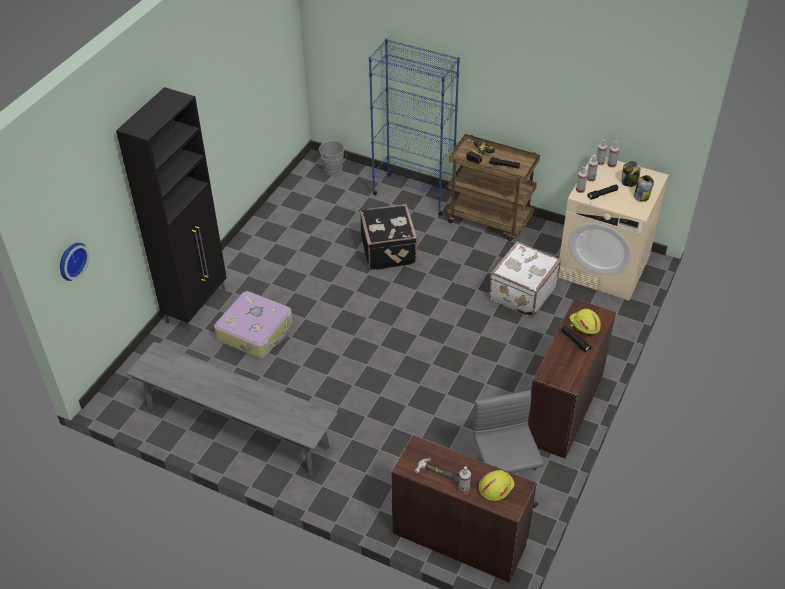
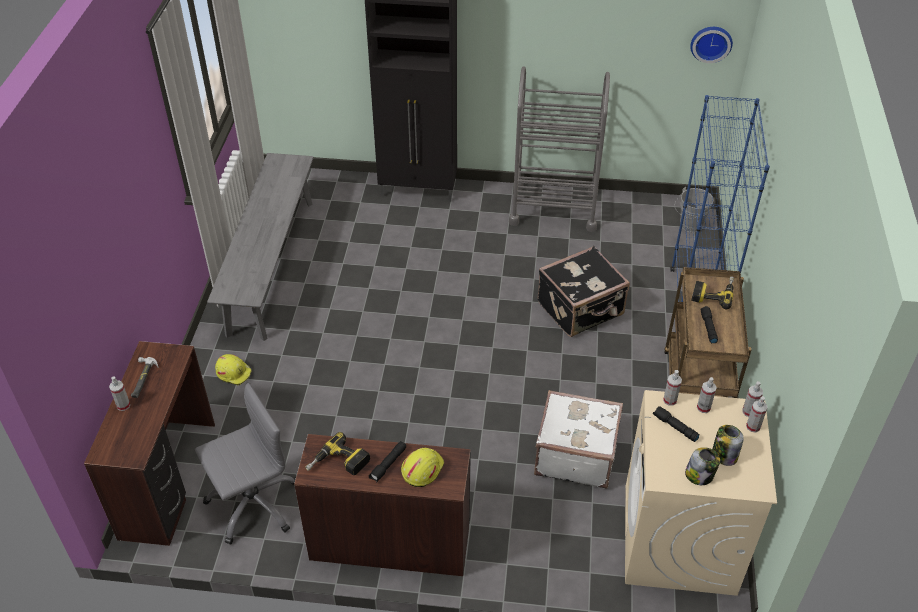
camera: 70 degrees right, 0 degrees up
wall clock [60,242,89,281] -> wall clock moved to [690,27,733,63]
suitcase [214,291,293,359] -> none
yellow hard hat [479,470,515,502] -> yellow hard hat moved to [215,354,252,385]
none -> power drill [305,432,370,475]
none -> grey cart [509,67,610,232]

